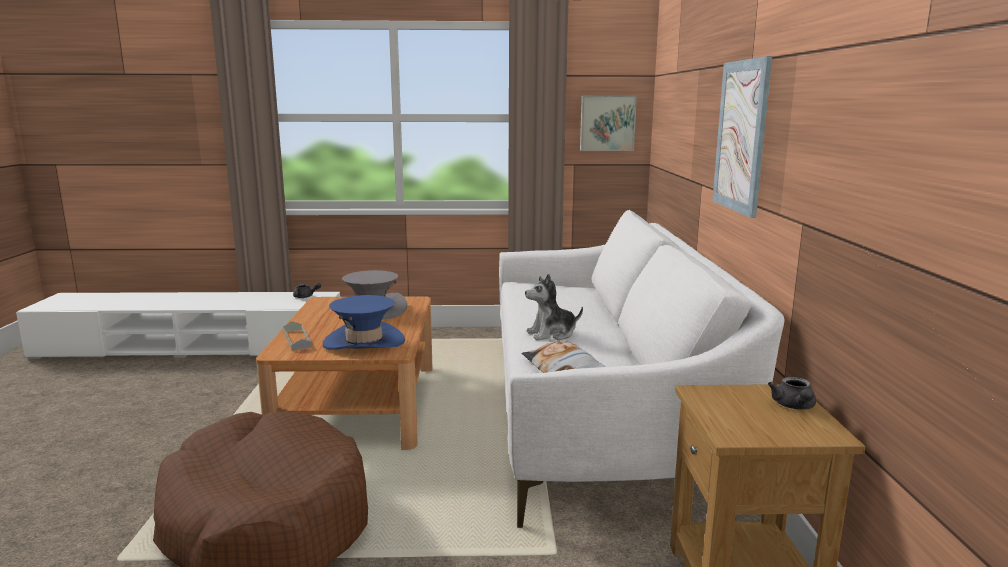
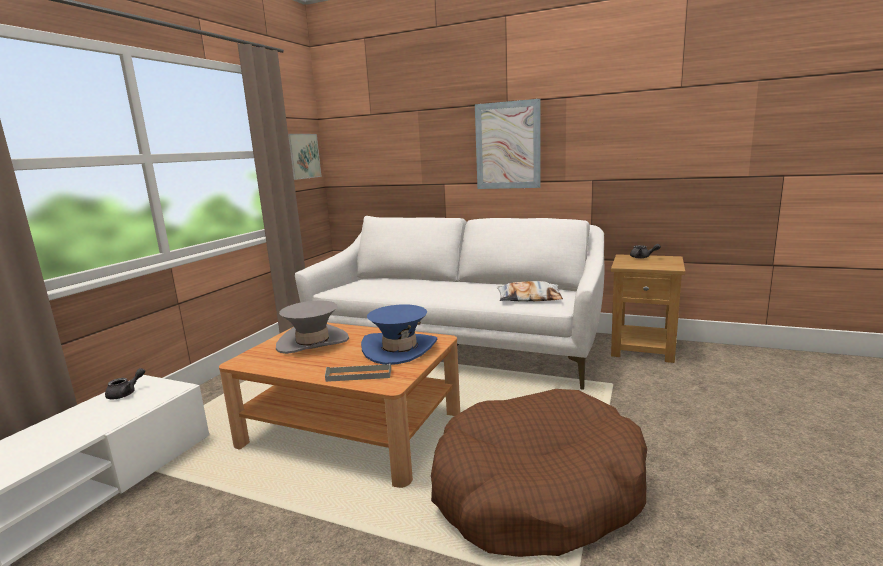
camera: 65 degrees left, 0 degrees up
plush toy [525,274,583,340] -> none

